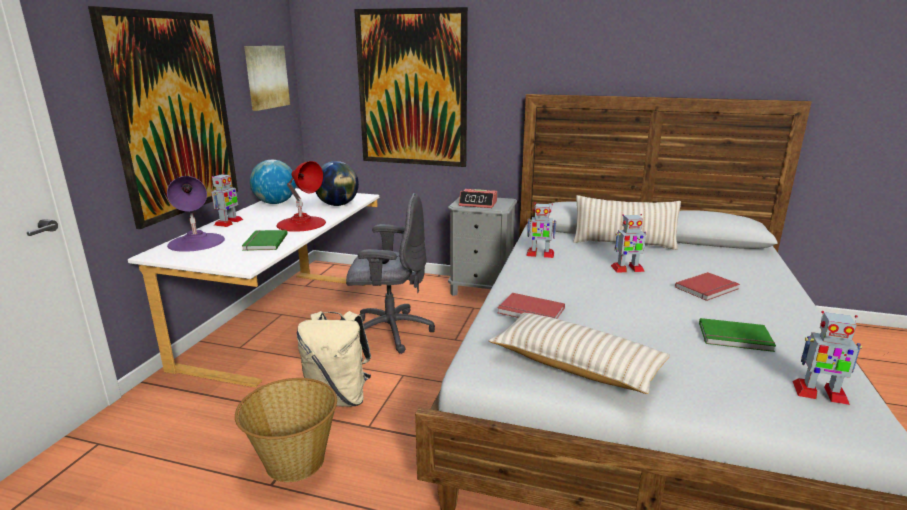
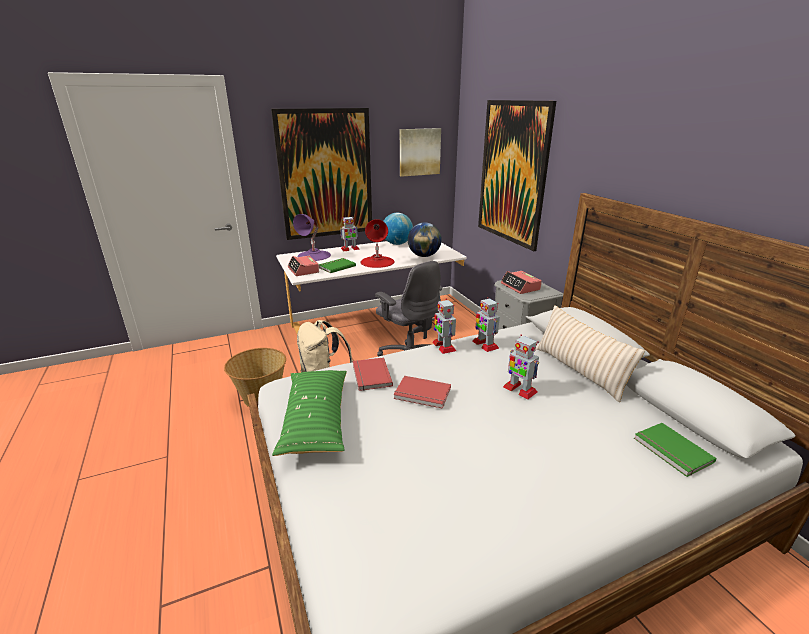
camera: 50 degrees right, 5 degrees up
beige pillow [488,313,670,394] -> green pillow [272,370,347,456]
red book [675,272,740,301] -> red book moved to [393,376,451,409]
green book [699,318,776,352] -> green book moved to [634,423,716,477]
toy robot [792,311,862,405] -> toy robot moved to [432,298,456,354]
none -> alarm clock [288,256,319,276]

